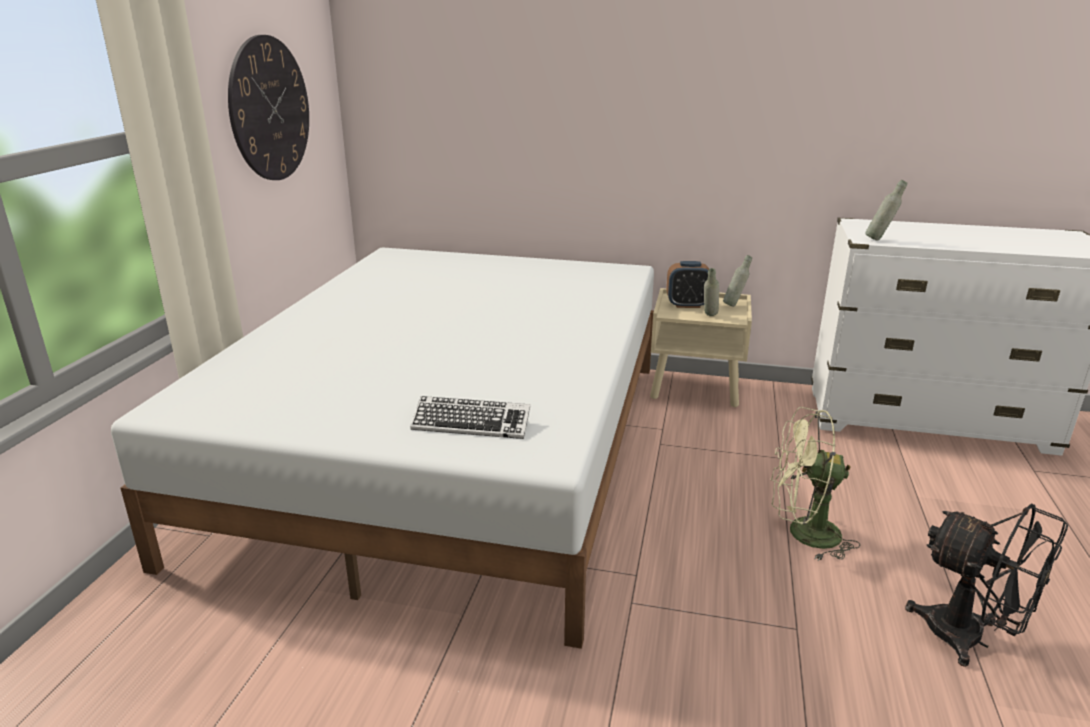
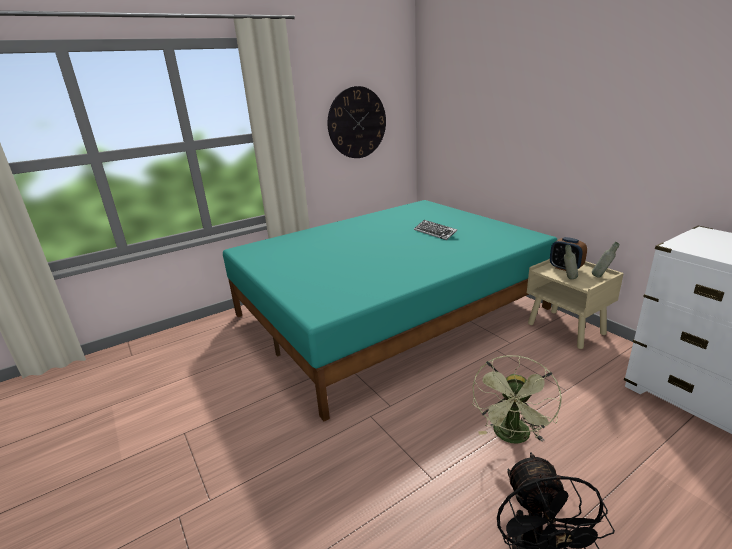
camera: 45 degrees right, 0 degrees up
white bed [111,248,654,649] -> turquoise bed [223,200,557,421]
keyboard [410,396,530,439] -> keyboard moved to [414,220,457,240]
green fan [771,407,860,561] -> green fan turned 120 degrees counterclockwise [472,355,562,443]
grey bottle [865,180,907,241] -> none

